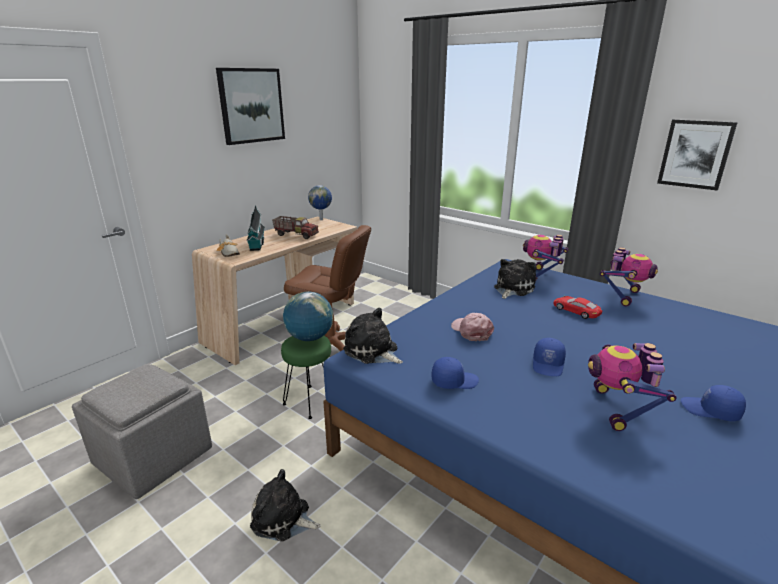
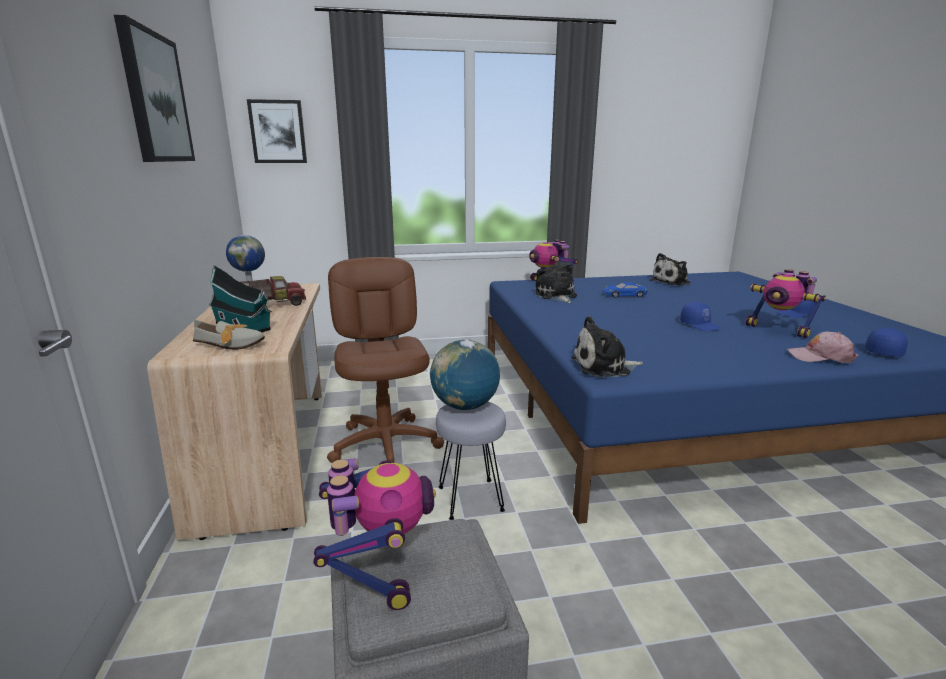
camera: 50 degrees left, 5 degrees down
plush toy [250,469,321,542] -> plush toy moved to [650,253,691,286]
green stool [281,336,331,419] -> grey stool [436,402,506,520]
brown office chair [284,225,371,351] -> brown office chair turned 75 degrees counterclockwise [327,257,444,463]
blue cap [432,357,479,389] -> blue cap moved to [864,328,908,357]
pink cap [451,313,494,341] -> pink cap moved to [787,331,858,363]
red toy car [553,296,602,319] -> blue toy car [603,282,648,298]
toy robot [600,247,658,306] -> toy robot moved to [313,458,436,610]
picture [657,119,738,191] -> picture moved to [247,99,307,163]

